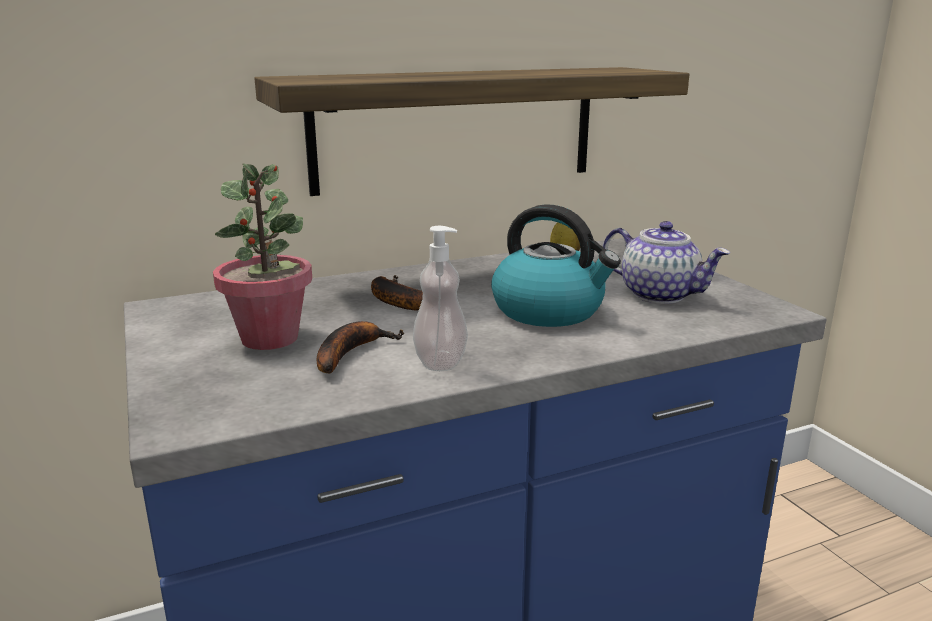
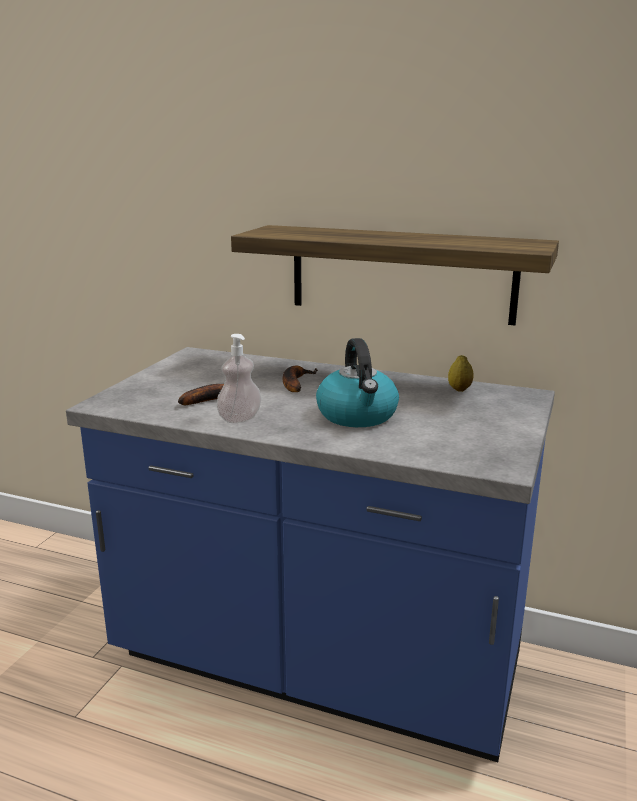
camera: 45 degrees right, 0 degrees up
potted plant [213,164,312,350] -> none
teapot [603,221,730,304] -> none

